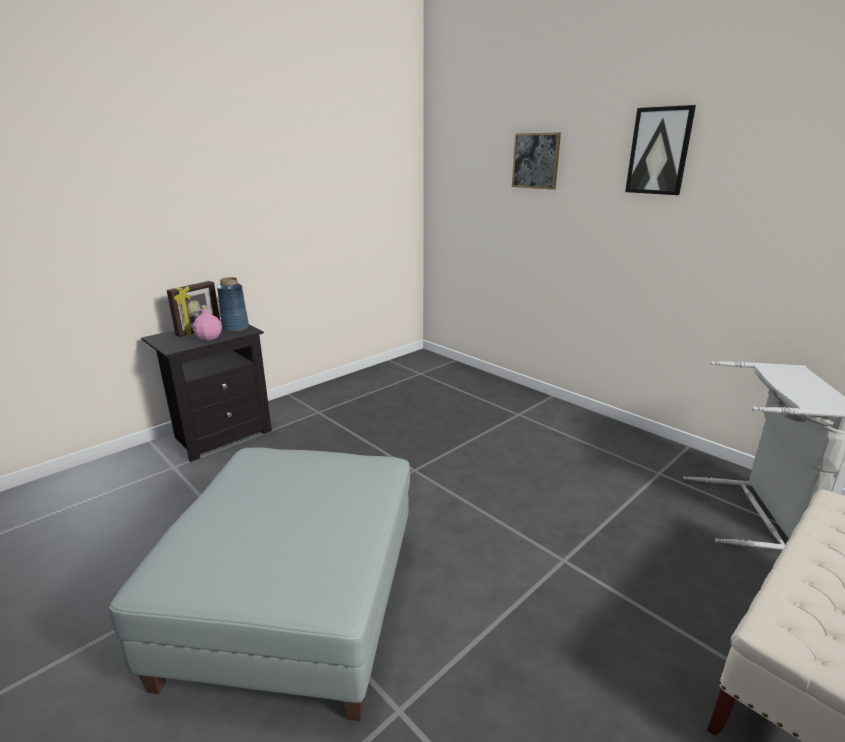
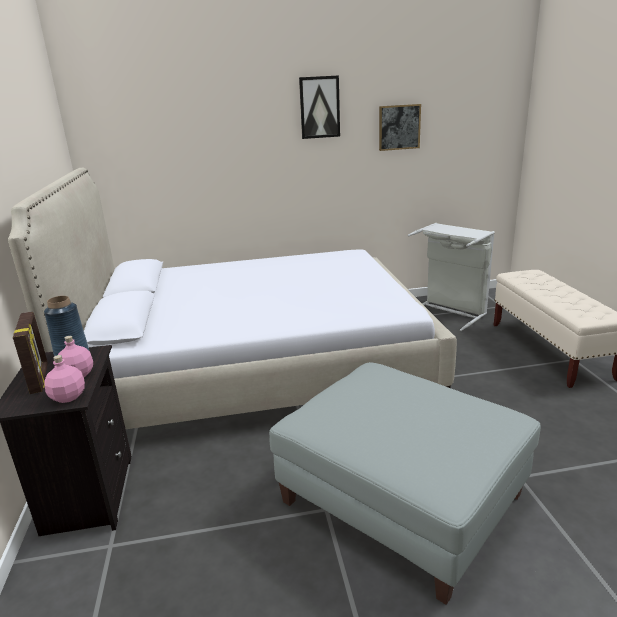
camera: 55 degrees left, 0 degrees up
picture [512,133,561,190] -> picture moved to [379,104,421,151]
none -> bed [8,168,457,429]
none -> pink bottle [44,355,85,403]

